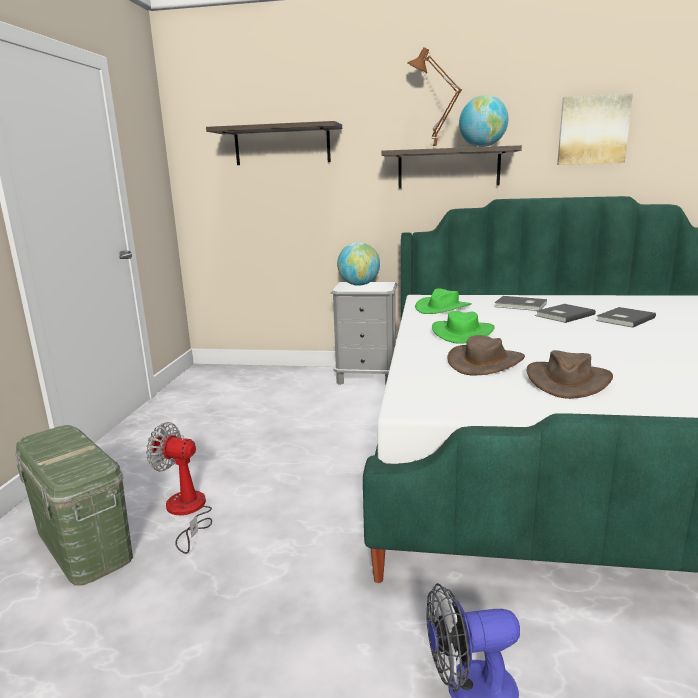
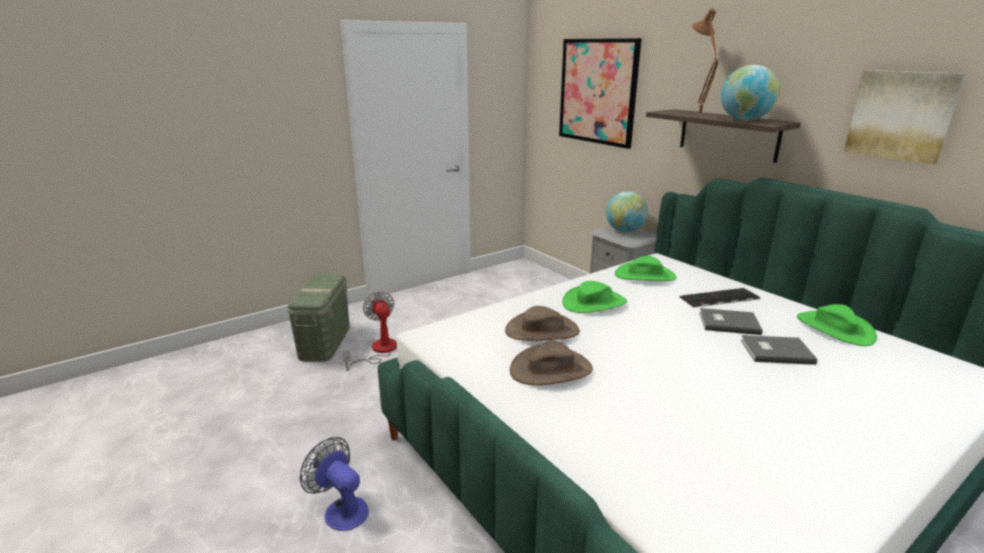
camera: 45 degrees right, 5 degrees up
shelf [206,121,342,165] -> picture [559,38,642,149]
grey book [494,296,547,311] -> keyboard [679,288,760,308]
none -> green hat [797,304,877,346]

